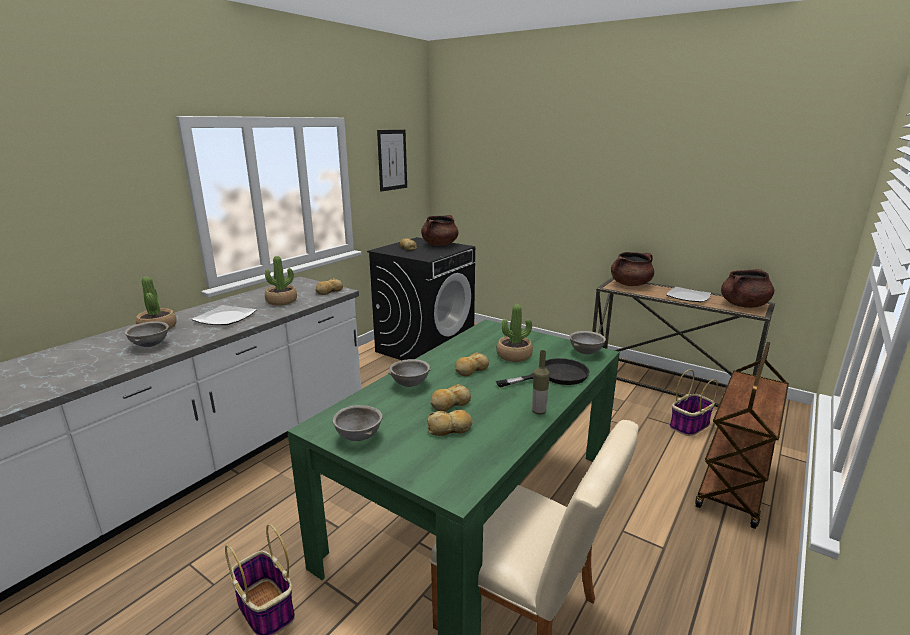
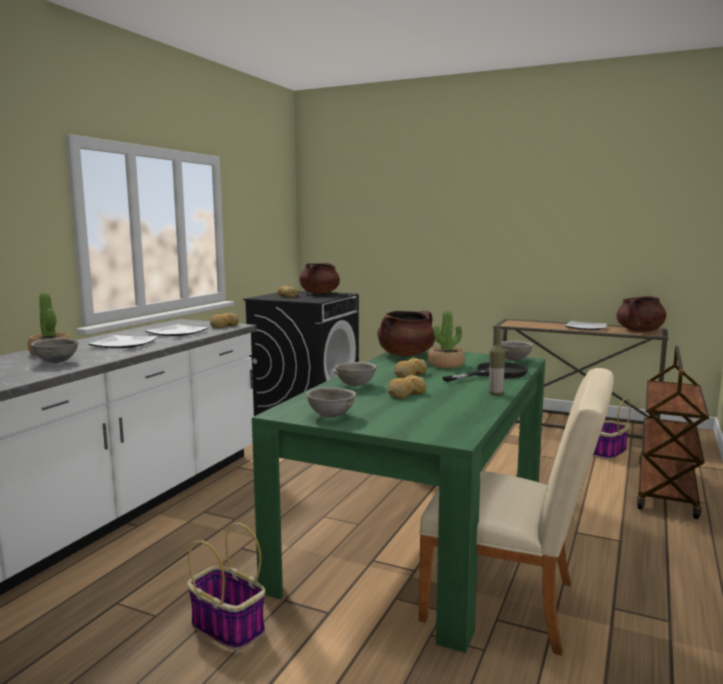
camera: 10 degrees left, 10 degrees down
potted plant [265,256,297,305] -> plate [145,324,209,336]
picture [377,130,407,192] -> none
bread [427,410,473,436] -> none
brown cooking pot [611,252,654,286] -> brown cooking pot moved to [377,311,435,356]

